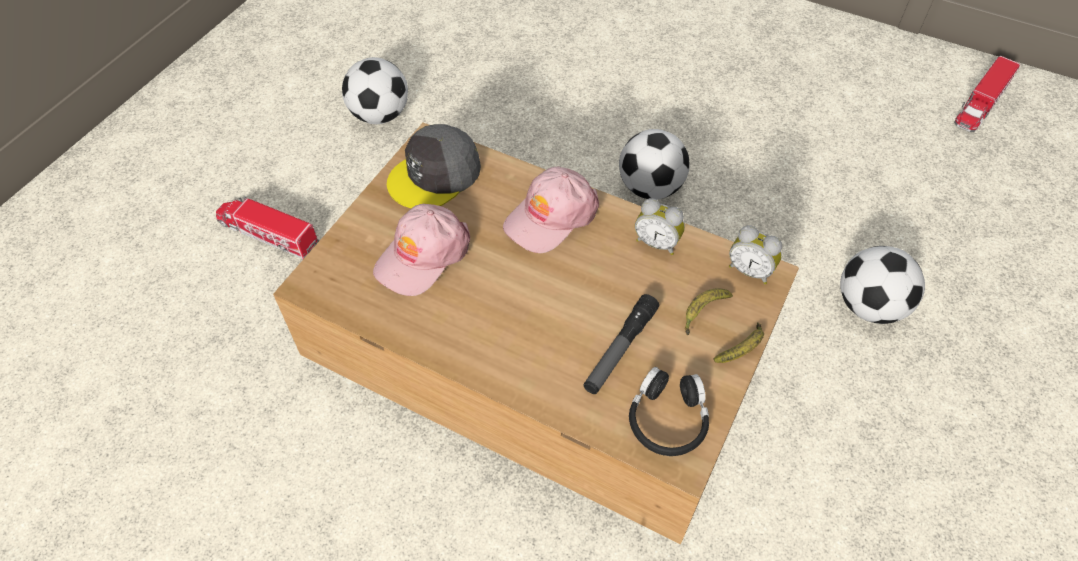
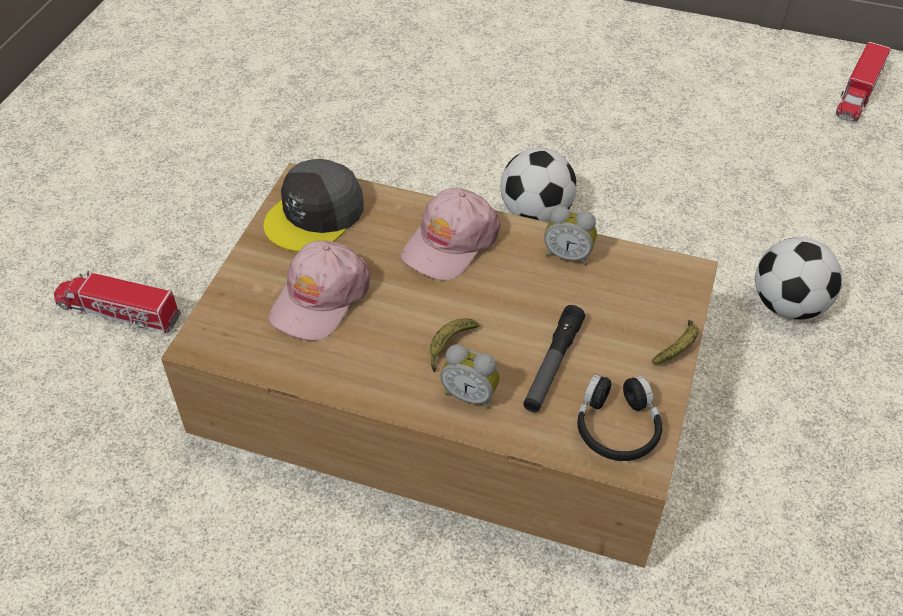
camera: 10 degrees left, 5 degrees down
football [342,57,408,124] -> none
banana [685,288,733,335] -> banana moved to [430,318,480,372]
alarm clock [729,225,782,284] -> alarm clock moved to [440,344,500,409]

